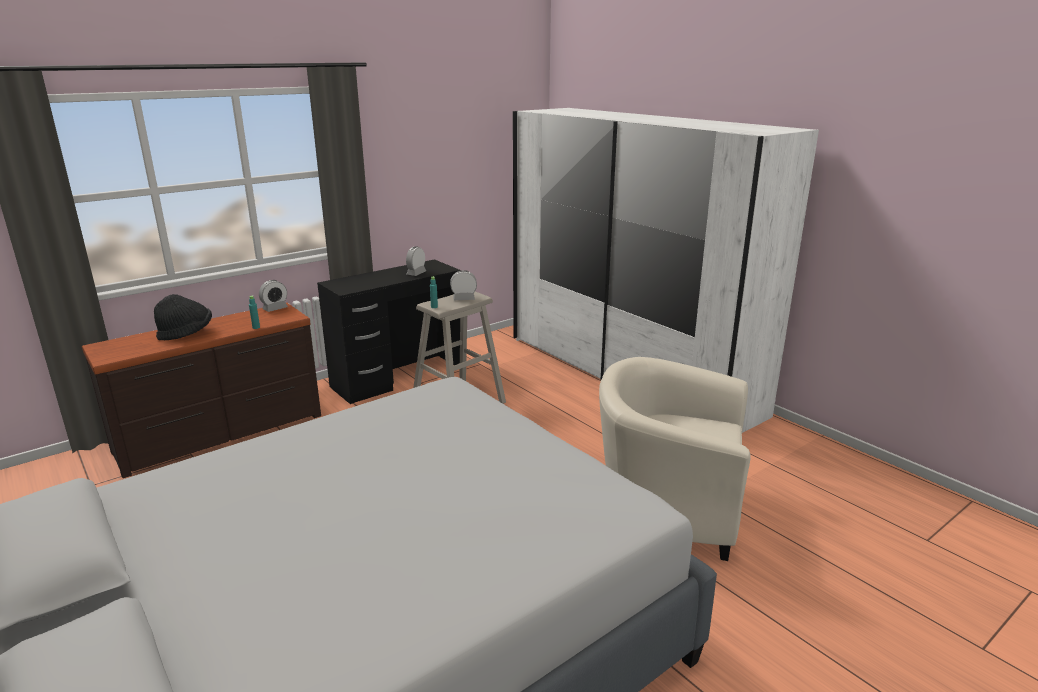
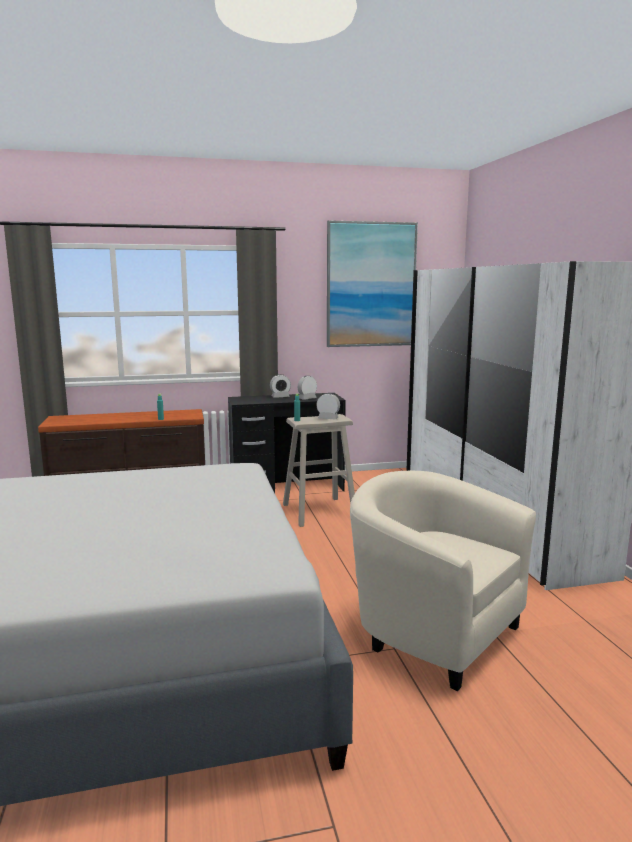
camera: 25 degrees right, 10 degrees down
black hat [154,294,212,340] -> none
alarm clock [259,280,288,312] -> alarm clock moved to [270,374,291,398]
none -> picture [327,220,418,347]

